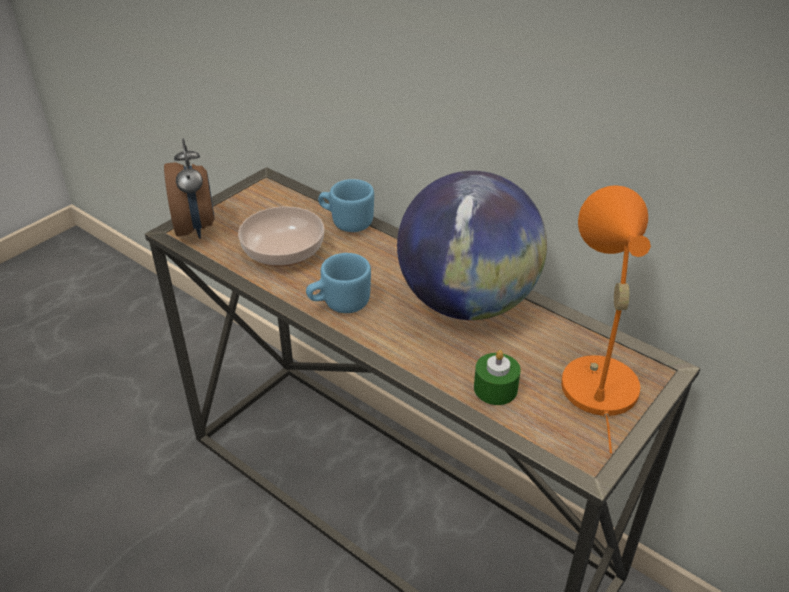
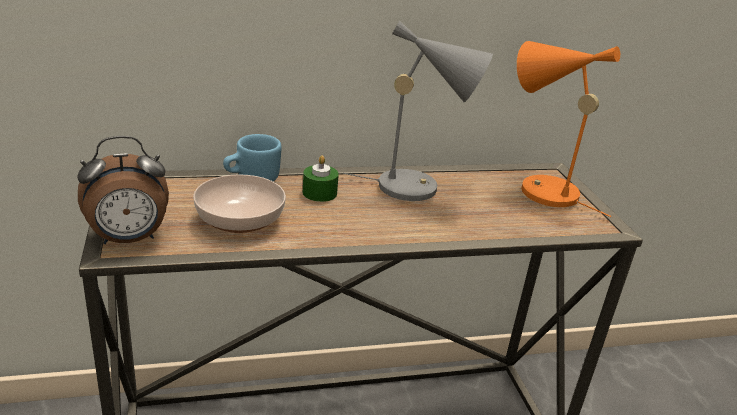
camera: 55 degrees left, 10 degrees down
alarm clock [164,139,215,239] -> alarm clock turned 135 degrees clockwise [77,136,169,244]
blue mug [306,253,371,313] -> none
globe [397,171,547,320] -> grey table lamp [343,20,493,201]
green candle [474,350,521,405] -> green candle moved to [303,155,339,202]

